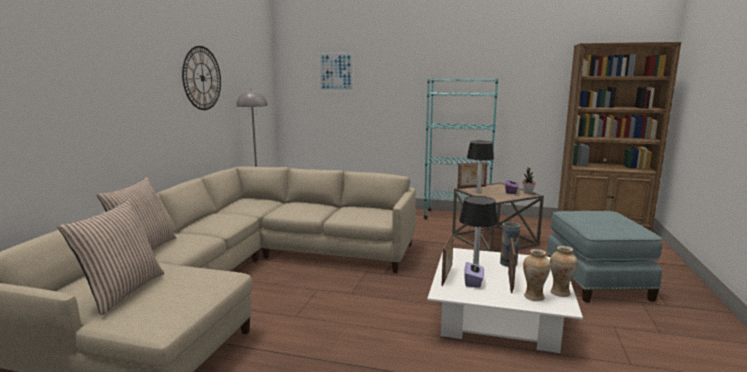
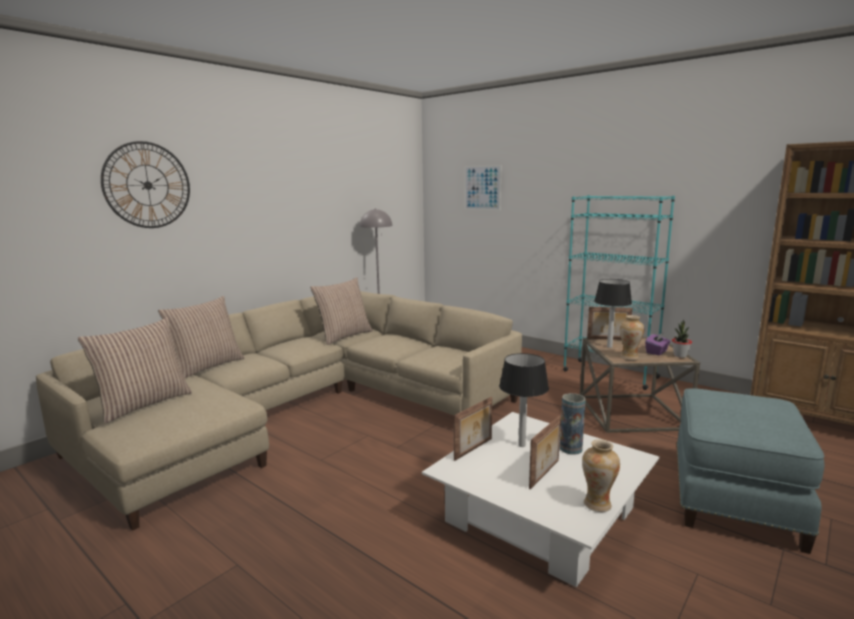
camera: 25 degrees right, 0 degrees up
wall clock [182,46,221,110] -> wall clock moved to [101,141,190,228]
purple tissue box [464,262,484,288] -> none
vase [523,249,551,301] -> vase moved to [620,315,644,360]
none -> pillow [310,277,373,345]

